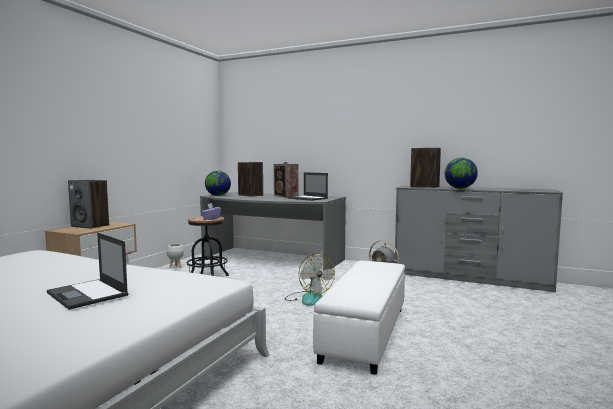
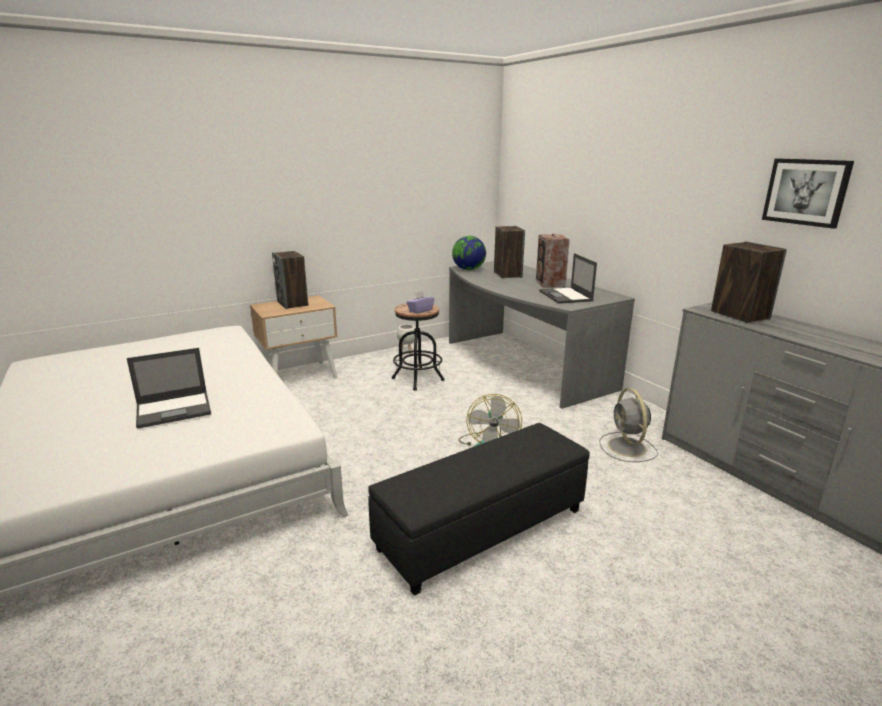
camera: 35 degrees right, 15 degrees up
laptop [47,233,128,310] -> laptop turned 105 degrees counterclockwise [127,348,211,429]
white ottoman [313,260,405,375] -> black ottoman [368,423,590,596]
globe [445,158,478,189] -> none
none -> picture [762,158,854,229]

